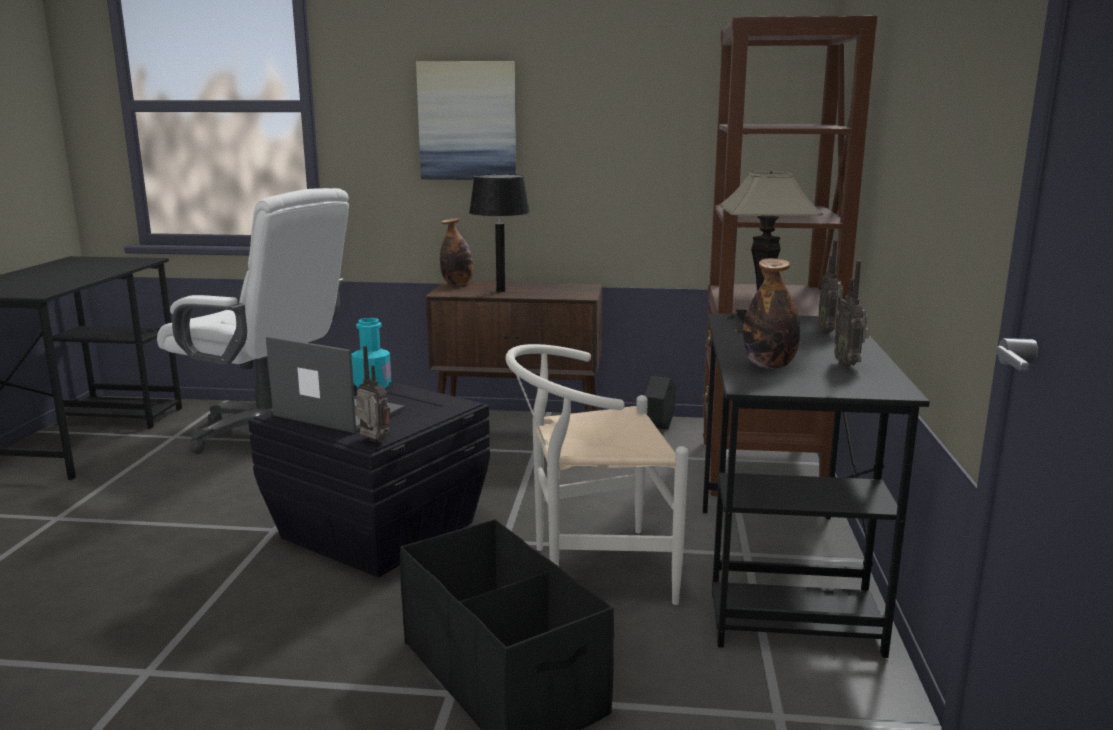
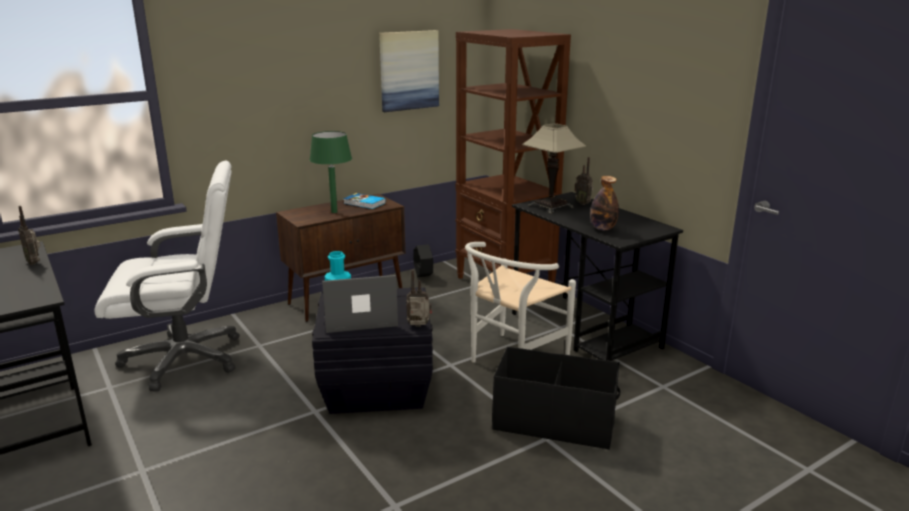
camera: 40 degrees left, 5 degrees up
picture [416,61,516,180] -> picture moved to [379,30,439,112]
bottle [440,218,474,285] -> none
black table lamp [469,174,530,292] -> green table lamp [309,131,352,213]
radio [834,260,870,367] -> radio moved to [18,206,41,265]
none -> book [343,193,386,209]

